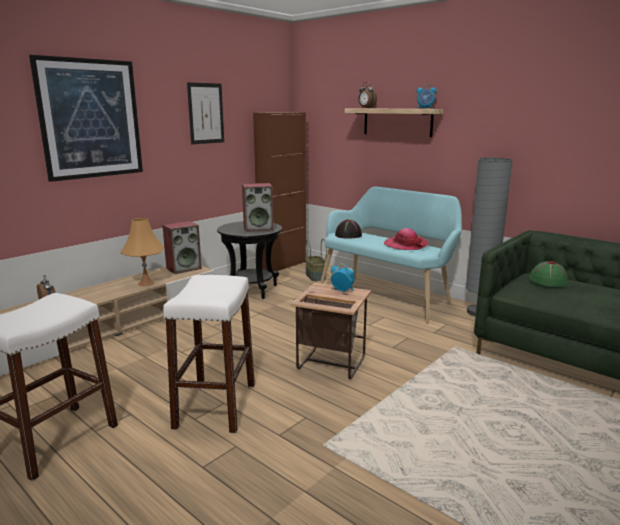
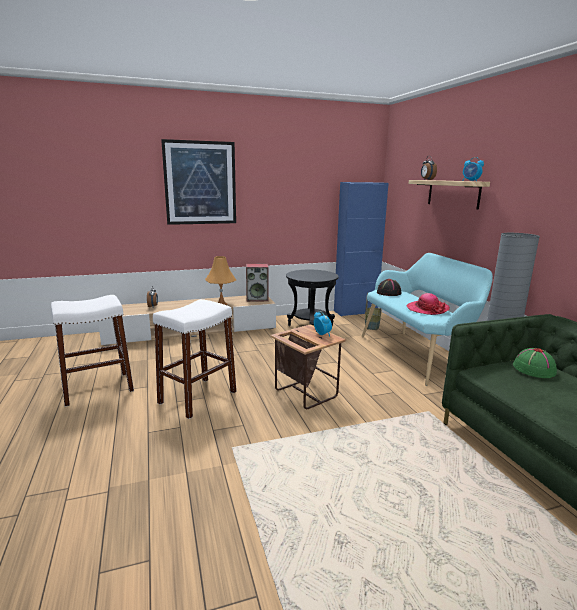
camera: 30 degrees right, 0 degrees up
picture [187,82,224,144] -> none
speaker [242,183,274,232] -> none
brown cabinet [253,112,306,271] -> blue cabinet [334,182,389,317]

